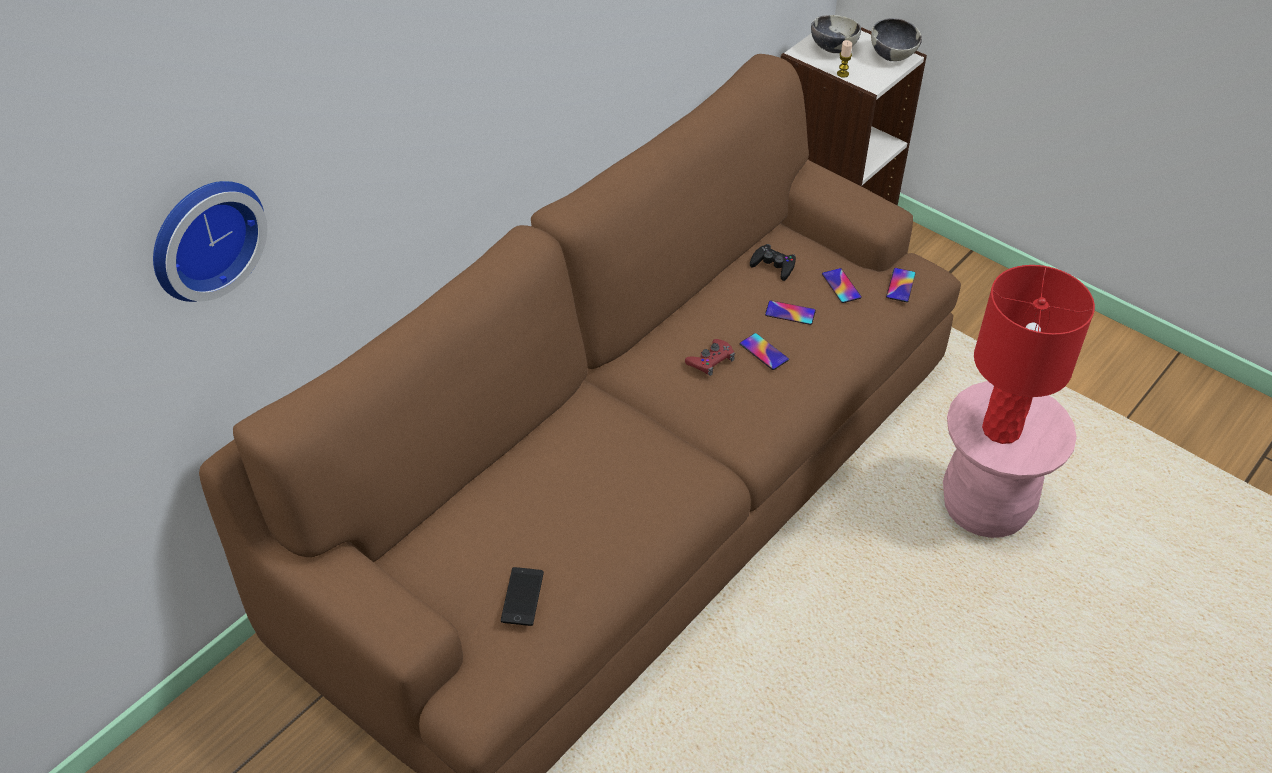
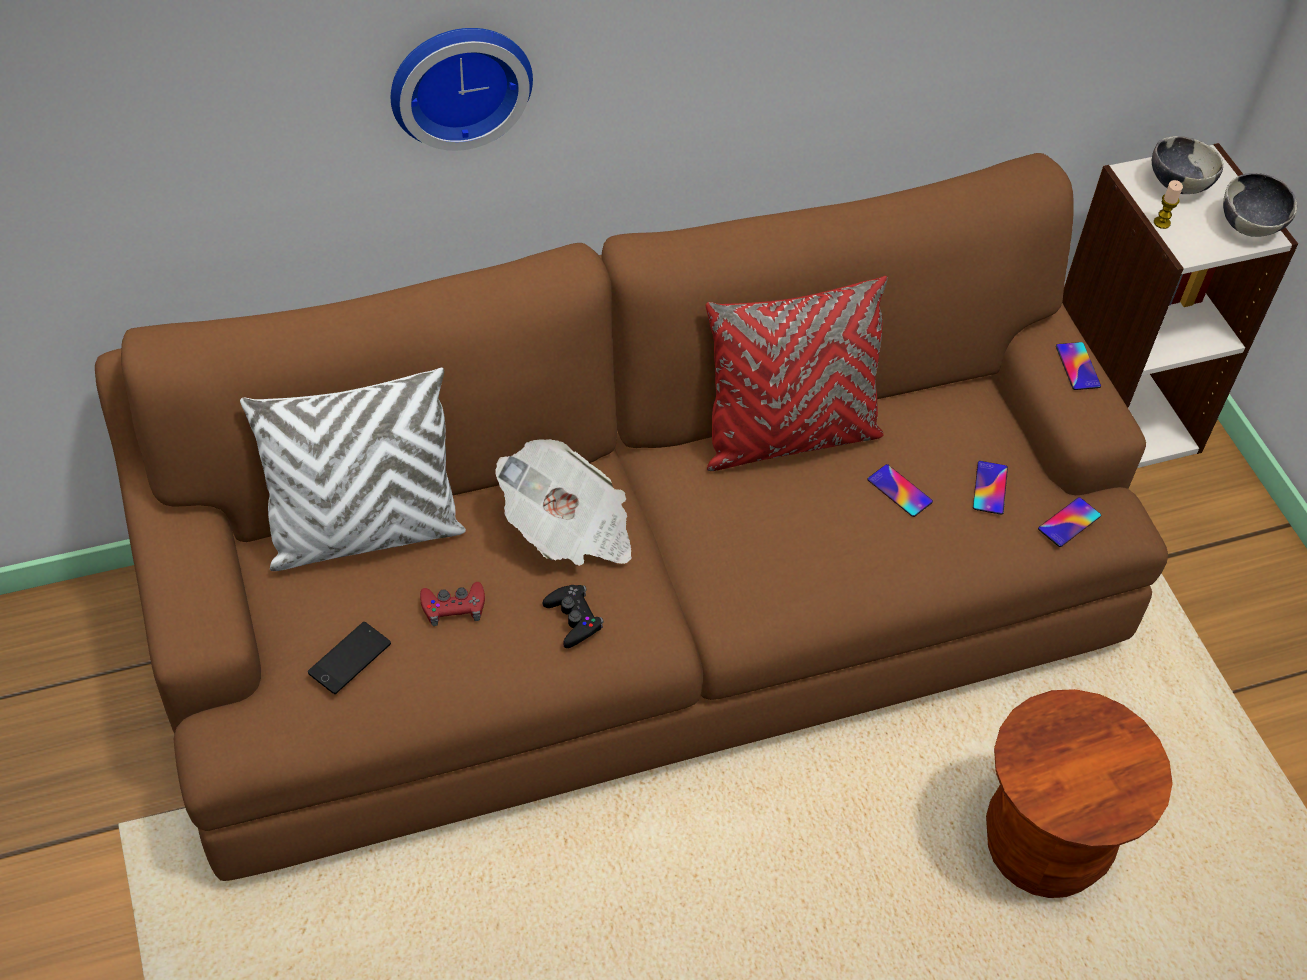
camera: 30 degrees right, 5 degrees up
wall clock [153,181,267,302] -> wall clock moved to [391,28,533,151]
red game controller [685,339,735,376] -> red game controller moved to [420,582,485,626]
phone [740,333,789,370] -> phone moved to [1056,342,1101,390]
black game controller [750,244,796,281] -> black game controller moved to [543,585,603,648]
pink stool [943,381,1077,538] -> brown stool [986,689,1173,898]
red table lamp [974,265,1095,444] -> none
none -> white pillow [240,368,466,571]
none -> newspaper [495,439,632,566]
none -> red pillow [706,276,888,471]

